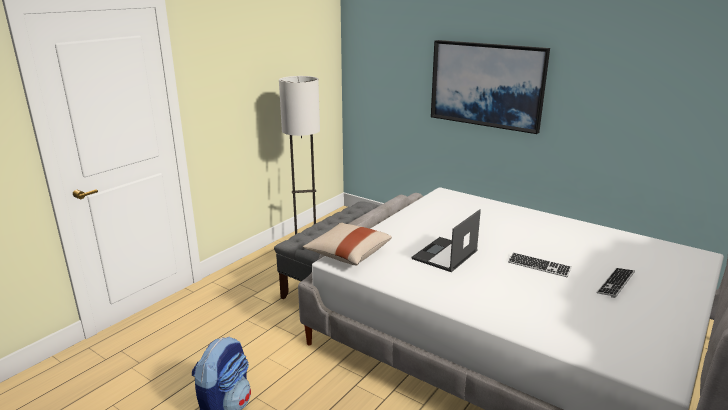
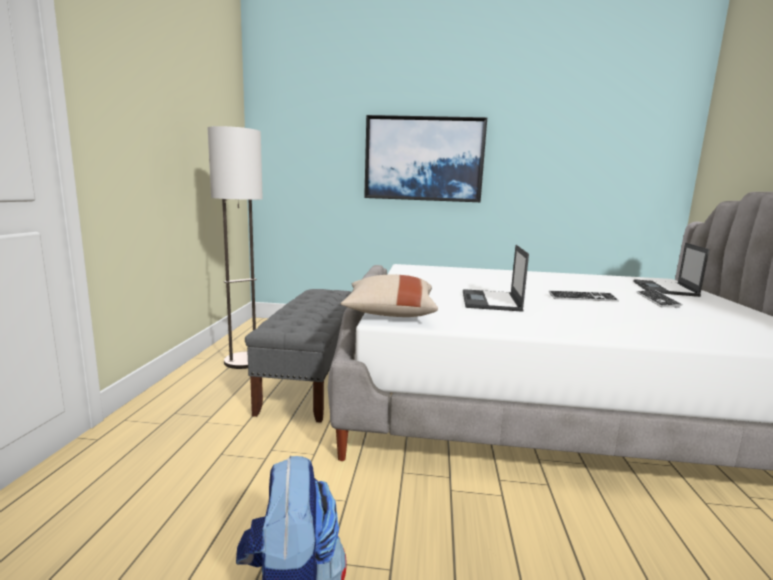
camera: 30 degrees left, 10 degrees down
none -> laptop [633,243,709,297]

